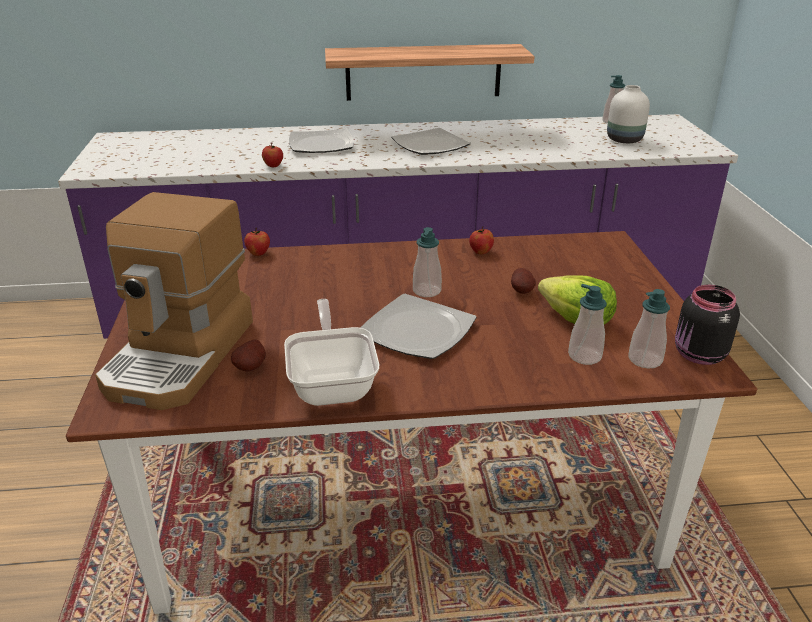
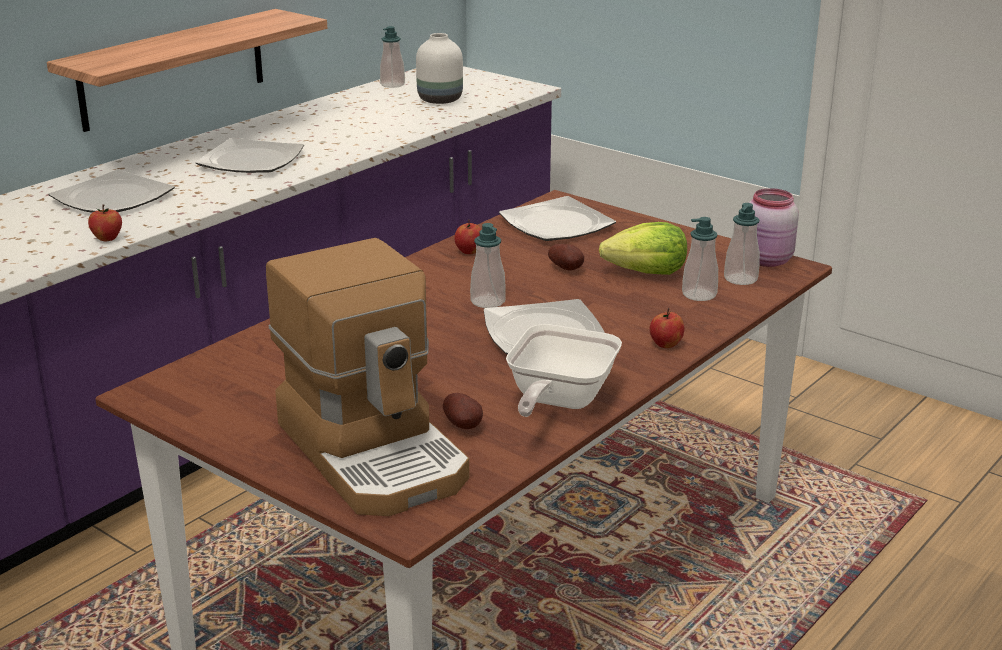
camera: 45 degrees left, 5 degrees down
apple [244,228,270,256] -> apple moved to [650,308,684,348]
frying pan [284,299,379,406] -> frying pan turned 105 degrees counterclockwise [506,324,622,417]
black jar [675,285,740,365] -> pink jar [749,188,799,267]
none -> plate [499,196,616,241]

